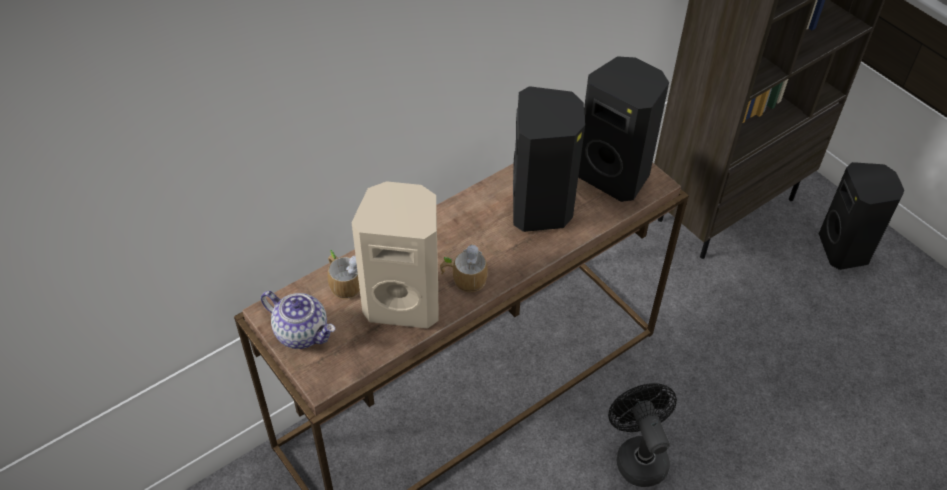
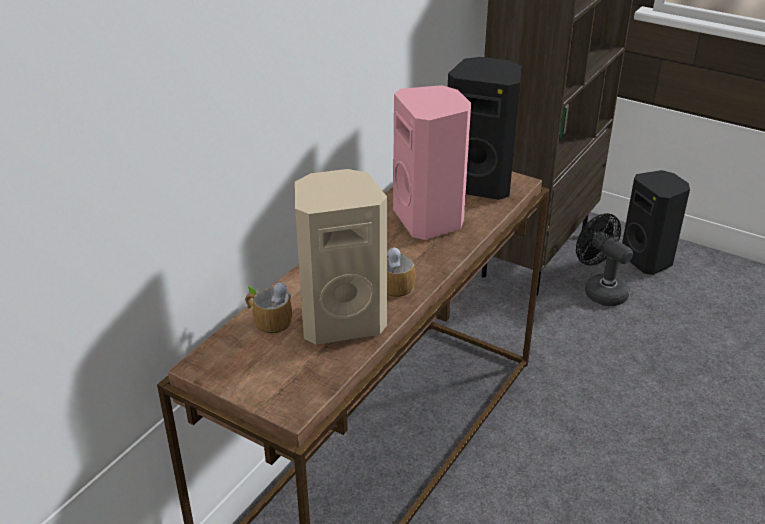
camera: 20 degrees left, 15 degrees down
teapot [261,291,335,349] -> none
black speaker [513,86,585,232] -> pink speaker [393,85,471,240]
black fan [608,383,677,487] -> black fan moved to [576,213,633,306]

